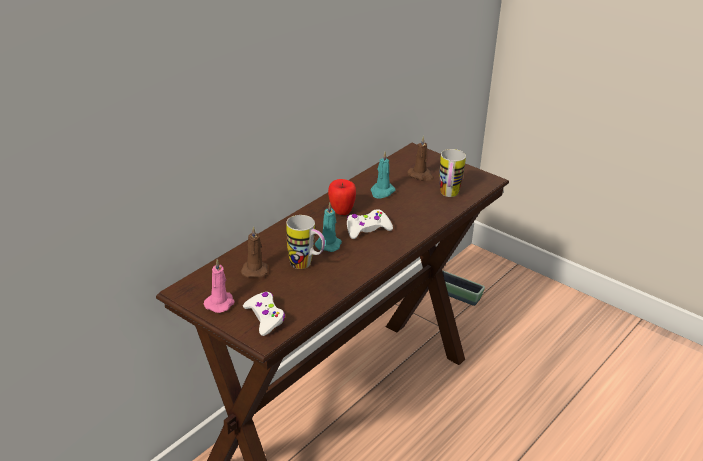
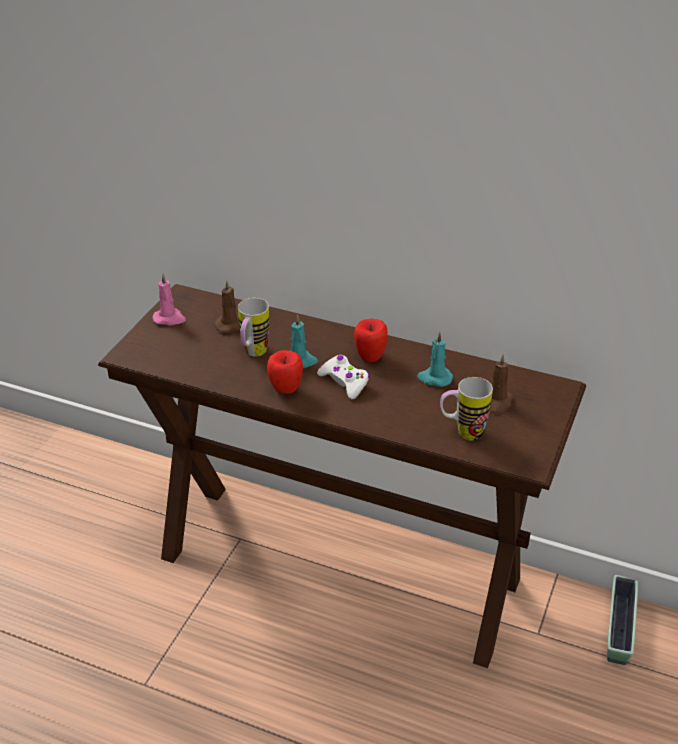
camera: 75 degrees right, 5 degrees up
white game controller [243,292,285,336] -> none
none -> apple [267,350,303,394]

